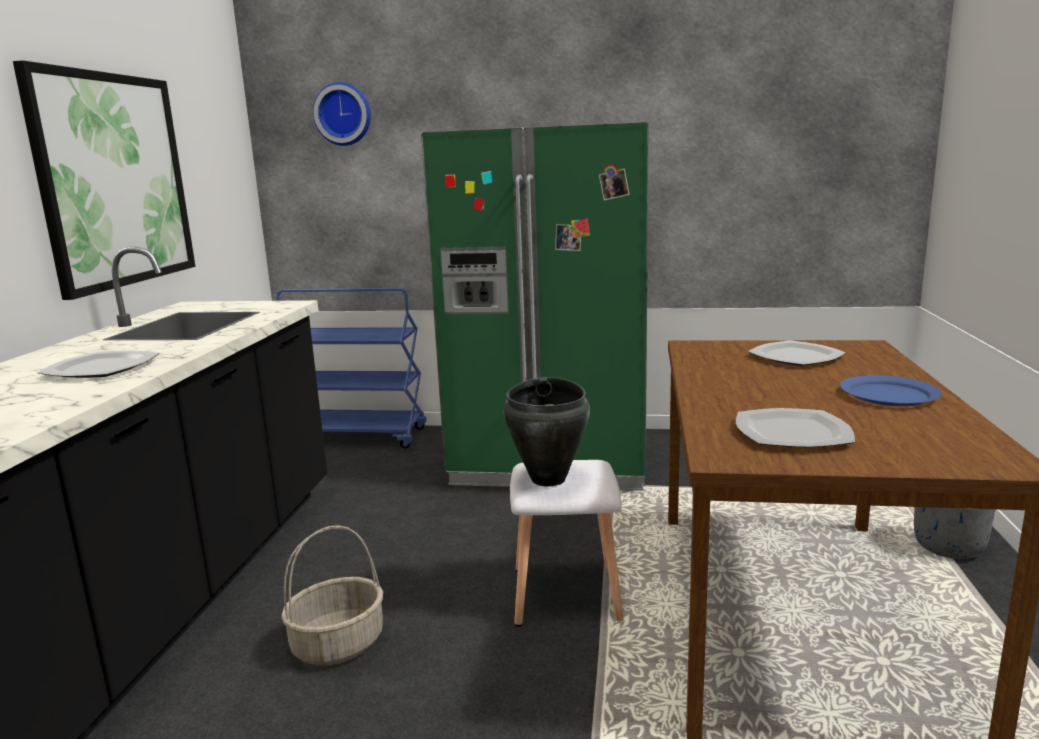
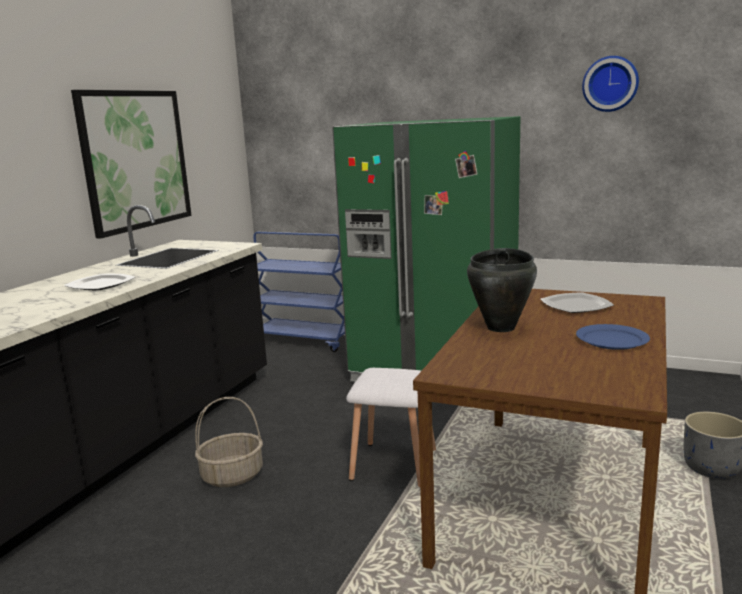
camera: 15 degrees right, 0 degrees up
wall clock [313,82,371,146] -> wall clock moved to [582,56,639,112]
black cooking pot [503,377,590,486] -> black cooking pot moved to [467,248,537,332]
plate [736,408,855,447] -> none

